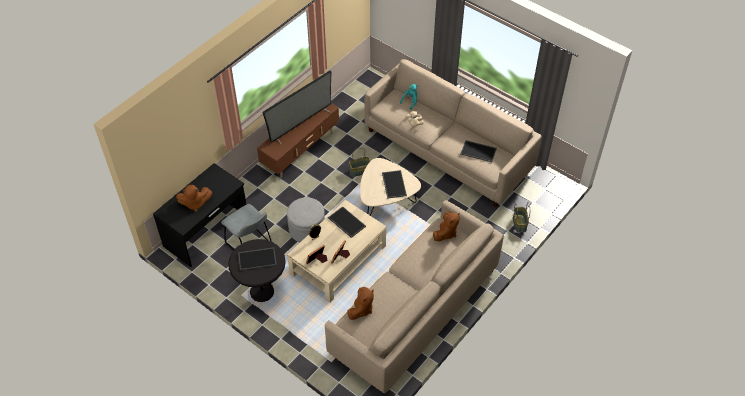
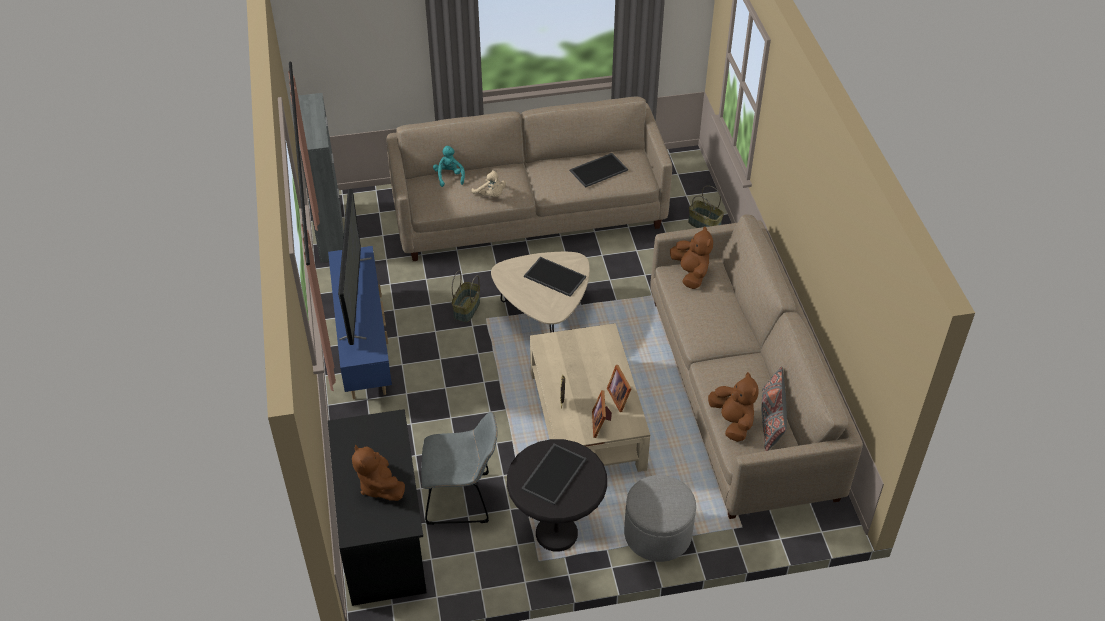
camera: 50 degrees left, 5 degrees down
brown plush toy [176,185,212,211] -> brown plush toy turned 120 degrees clockwise [352,445,405,501]
brown tv stand [257,103,339,178] -> blue tv stand [328,246,392,400]
grey ottoman [287,197,325,242] -> grey ottoman moved to [624,475,696,562]
tray [328,206,366,238] -> none
none -> grey cabinet [298,93,344,263]
none -> grey pillow [761,366,787,451]

